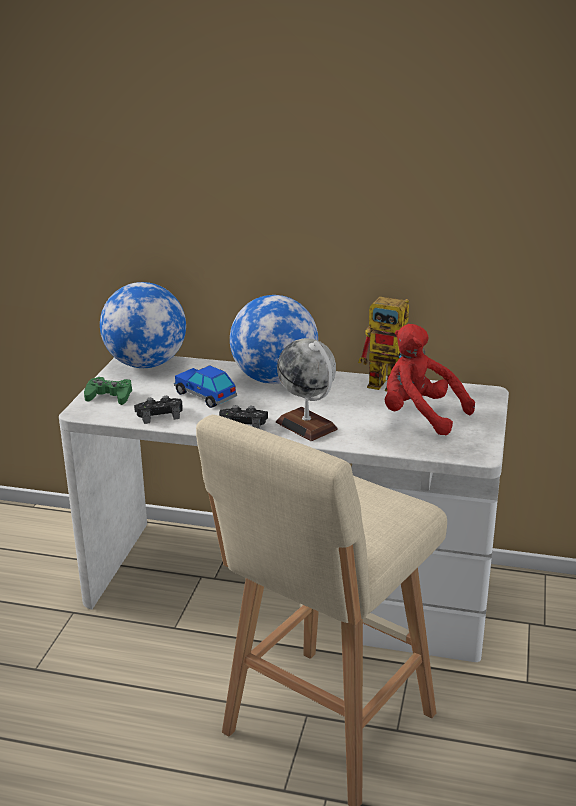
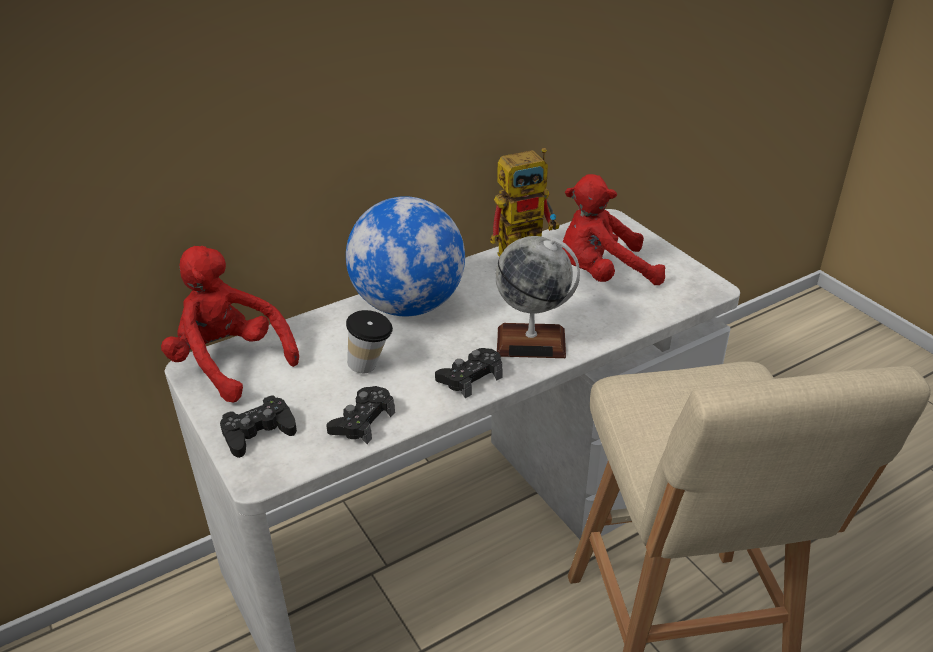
camera: 45 degrees left, 10 degrees up
green game controller [84,377,132,405] -> black game controller [220,395,297,458]
globe [100,282,186,368] -> red plush toy [161,246,299,403]
toy car [174,365,237,408] -> cup [346,310,393,373]

